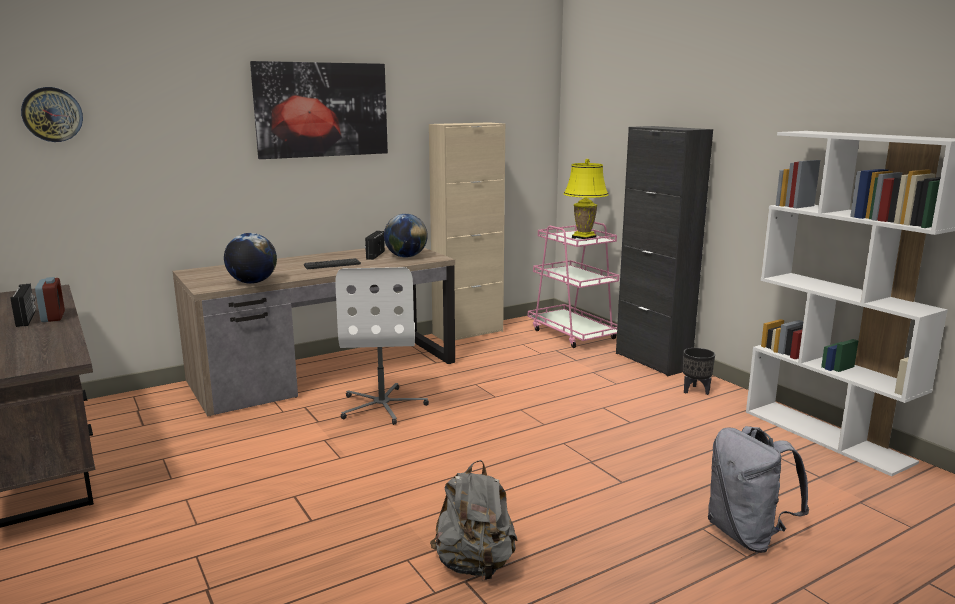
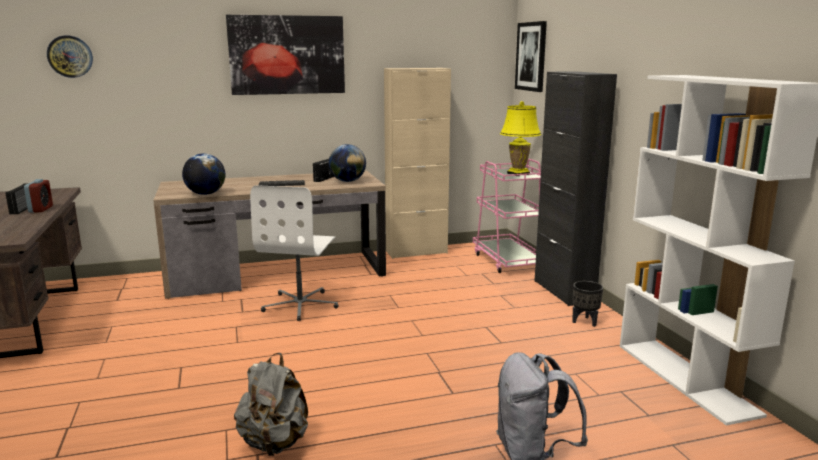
camera: 15 degrees right, 0 degrees up
none -> picture [515,21,547,92]

